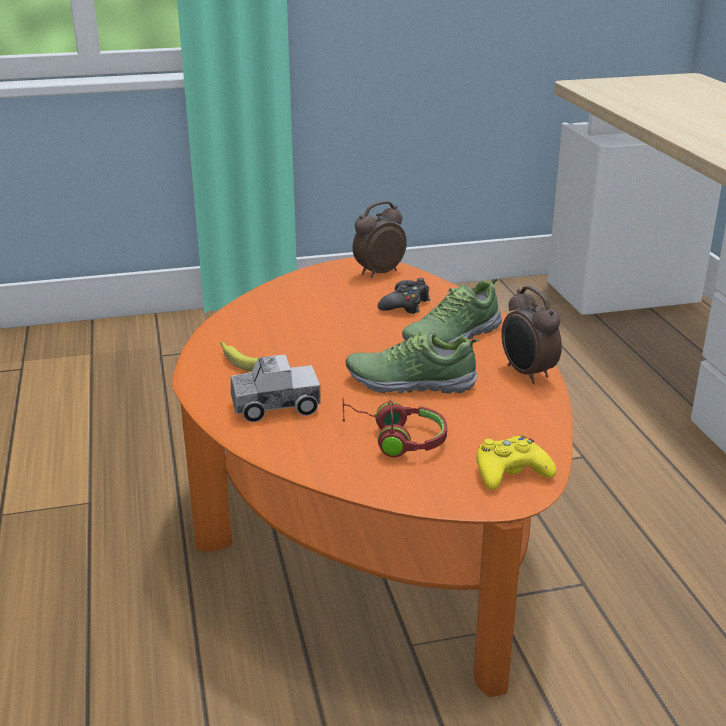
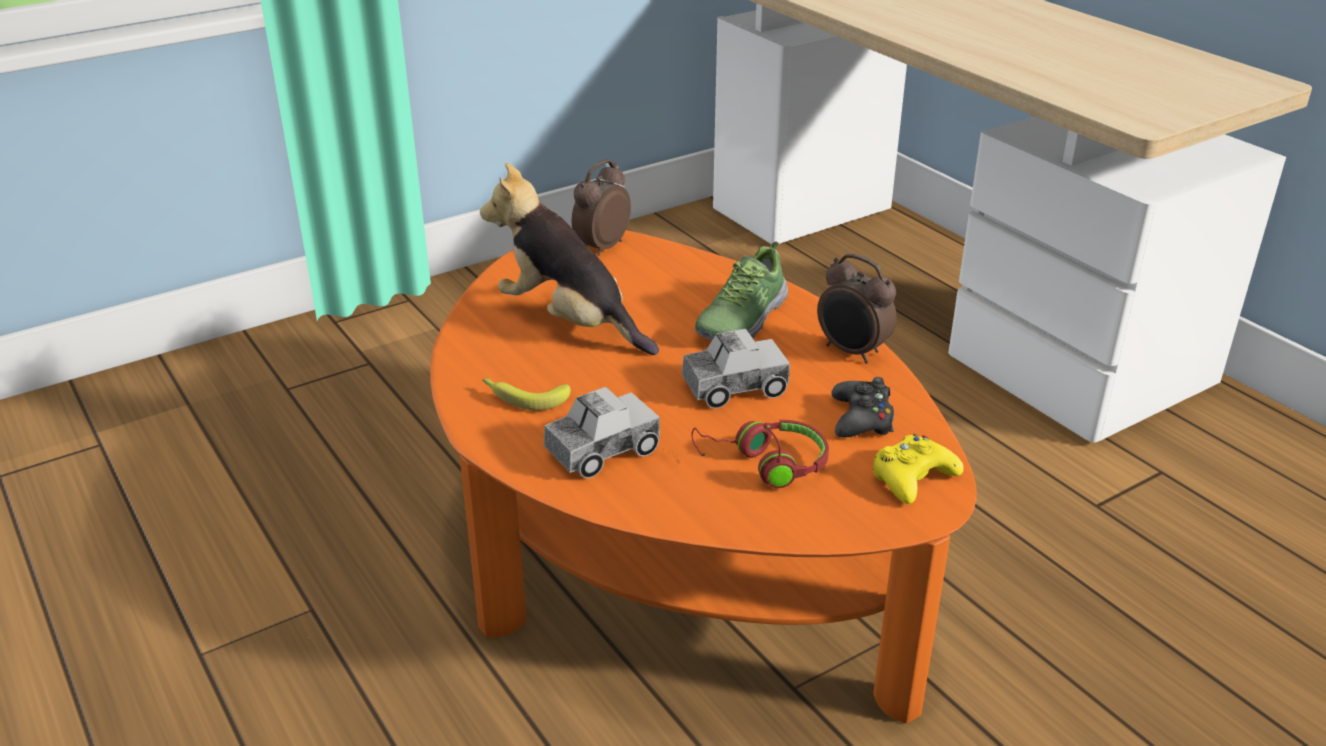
camera: 20 degrees left, 5 degrees up
shoe [345,331,479,394] -> toy truck [682,329,790,408]
black game controller [378,278,430,314] -> black game controller moved to [831,377,894,438]
none -> plush toy [480,162,659,355]

